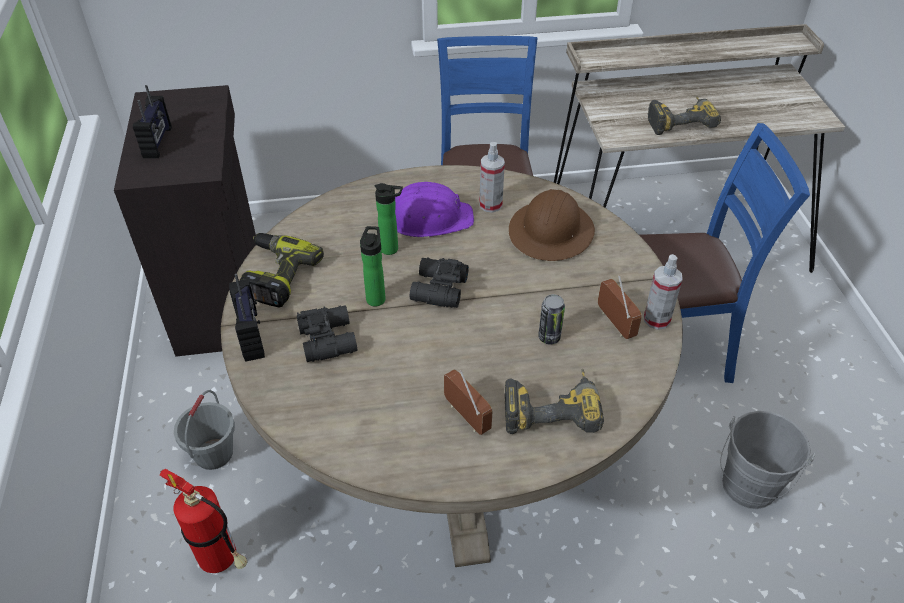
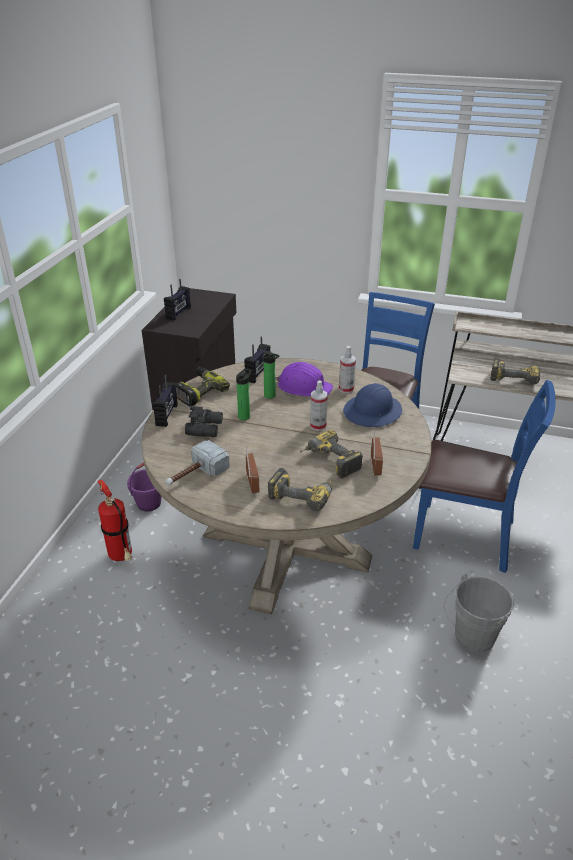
camera: 25 degrees right, 10 degrees down
grey bucket [174,390,235,470] -> purple bucket [127,462,162,511]
black binoculars [410,258,469,308] -> none
brown hard hat [509,189,595,261] -> blue hard hat [343,383,402,427]
can [538,294,565,344] -> power drill [300,430,363,478]
spray bottle [644,254,683,330] -> spray bottle moved to [310,380,328,431]
none -> hammer [165,440,230,486]
none -> radio [244,336,270,383]

